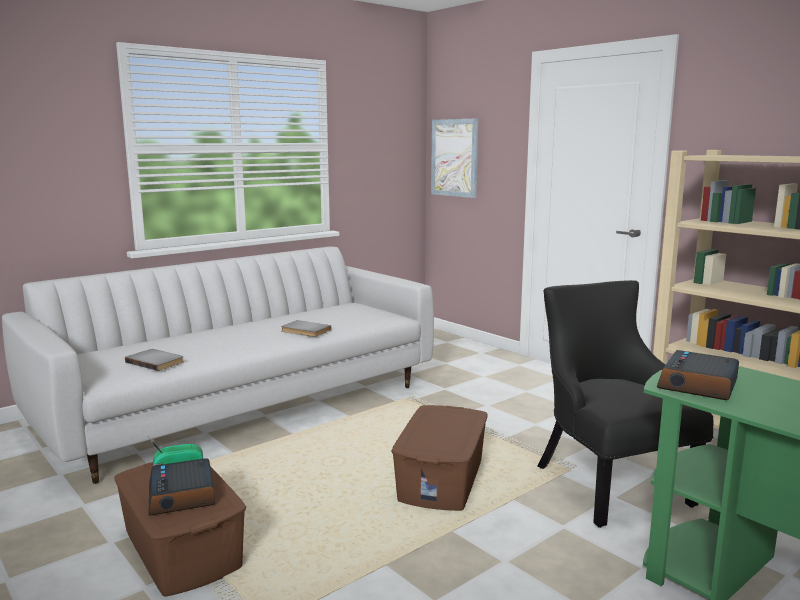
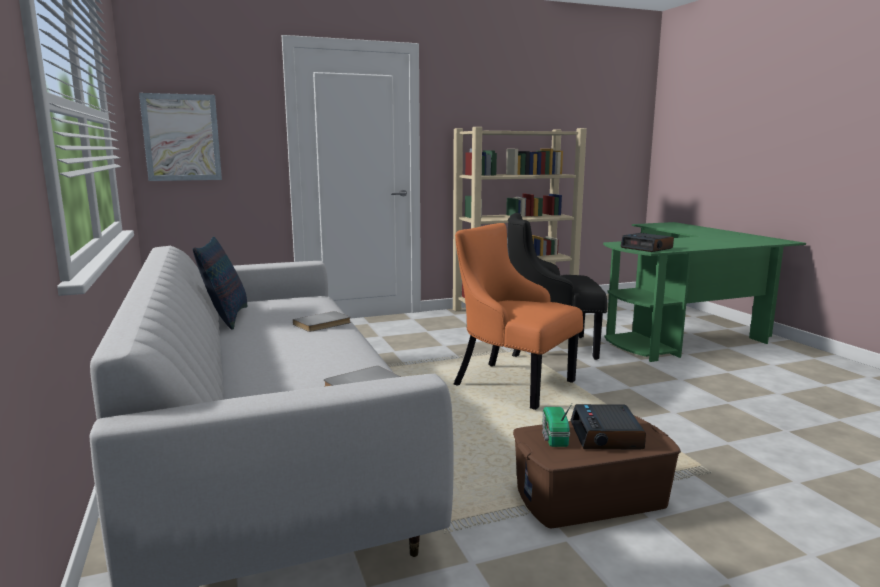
camera: 70 degrees left, 0 degrees up
alarm clock [149,458,215,516] -> alarm clock turned 90 degrees clockwise [570,404,646,449]
brown storage box [391,405,488,511] -> orange chair [453,223,583,410]
none -> blue pillow [193,236,247,329]

